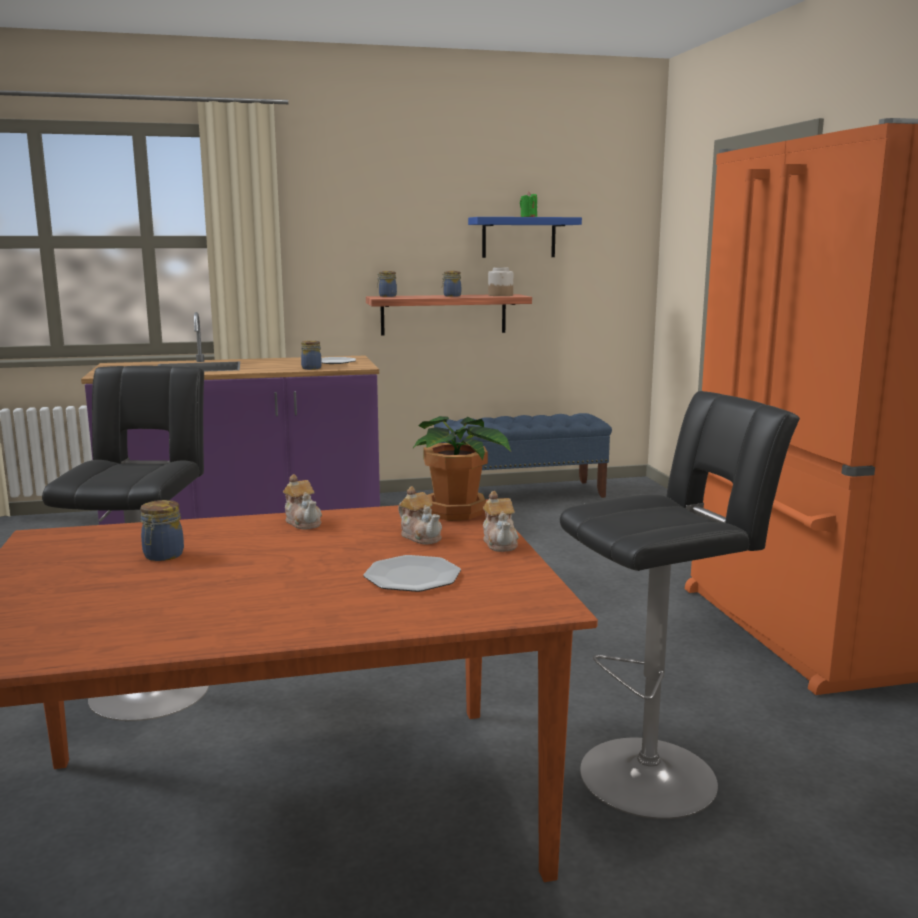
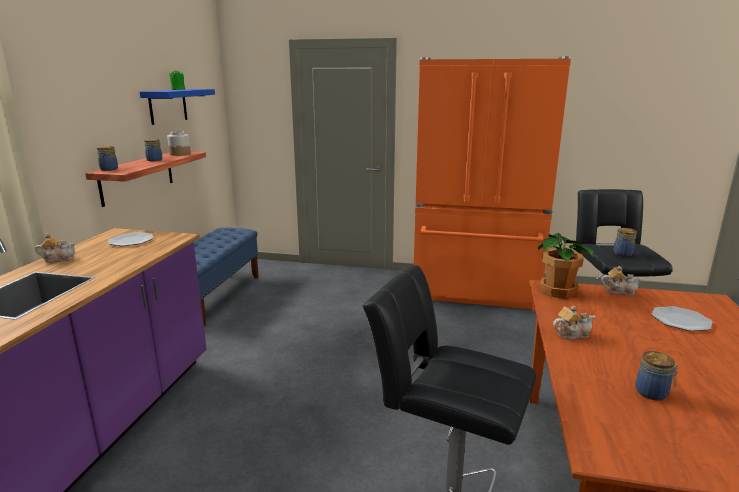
camera: 65 degrees left, 5 degrees up
jar [301,340,322,370] -> jar moved to [614,228,637,256]
teapot [398,486,442,545] -> teapot moved to [35,233,75,263]

